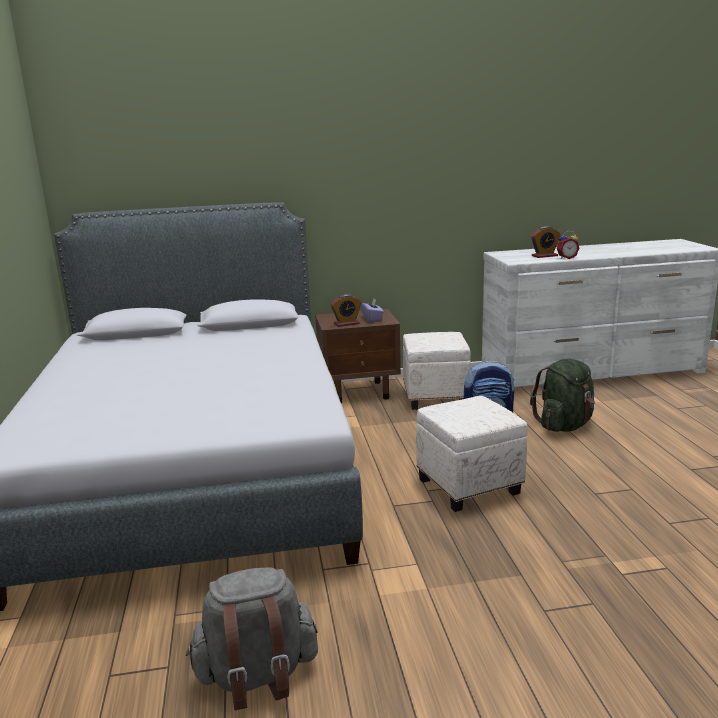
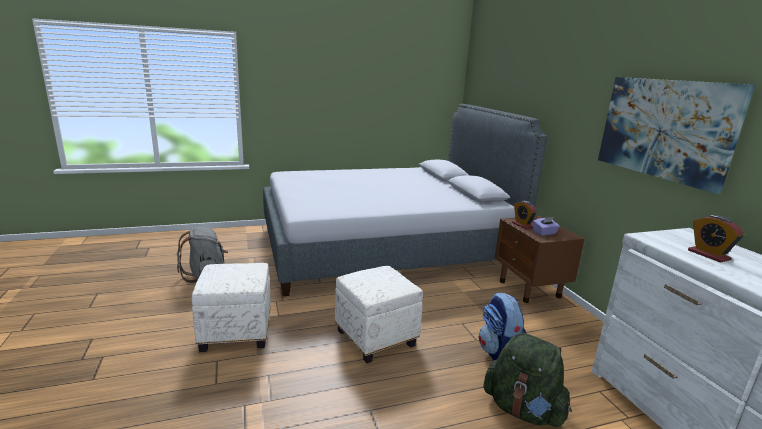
camera: 80 degrees right, 0 degrees up
white ottoman [403,332,471,410] -> white ottoman moved to [192,263,271,352]
alarm clock [557,231,579,259] -> none
none -> picture [598,77,755,194]

